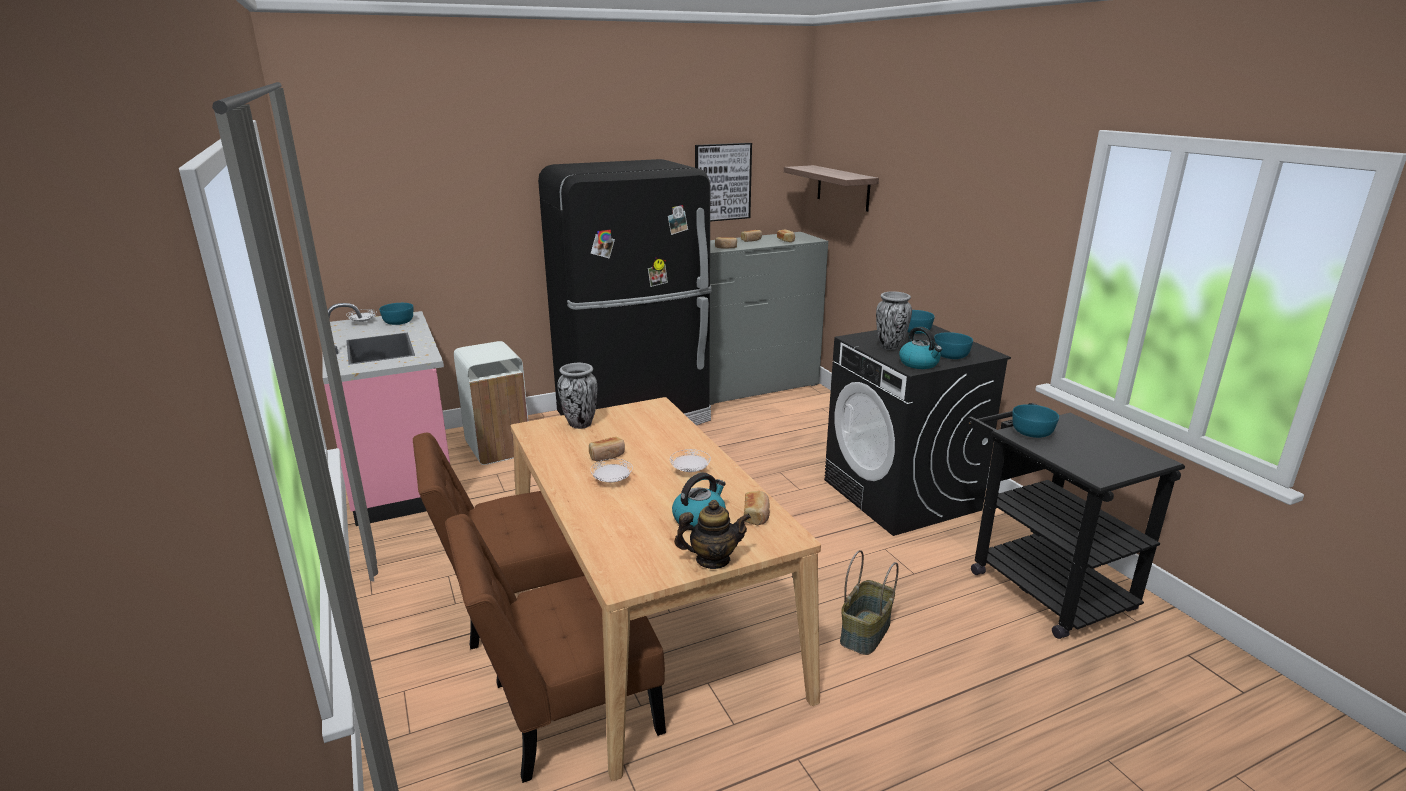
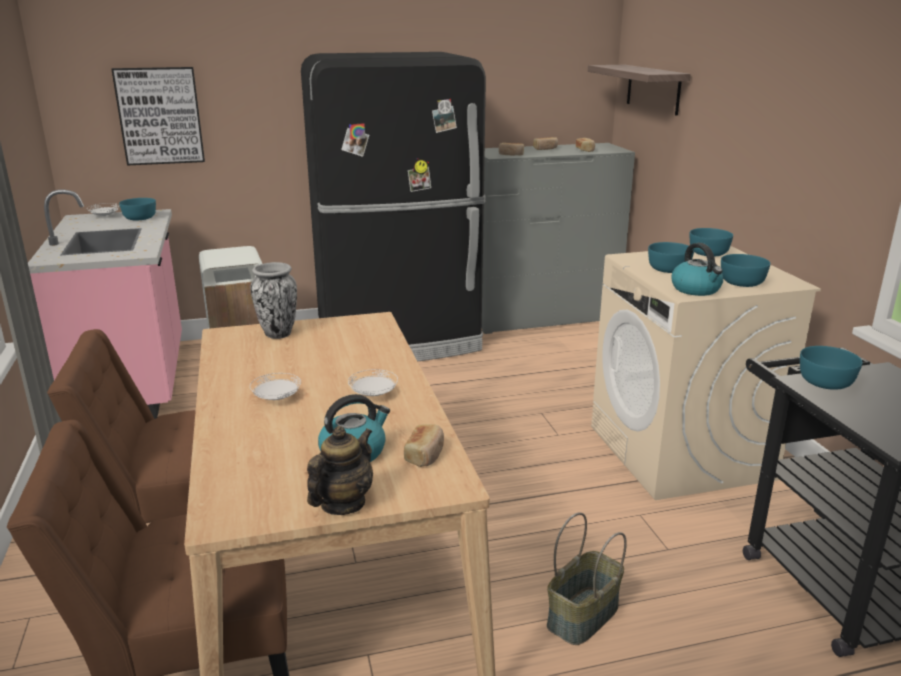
camera: 10 degrees right, 0 degrees up
bread [589,437,625,461] -> none
teapot [674,500,751,569] -> teapot turned 60 degrees counterclockwise [307,426,373,515]
picture [695,143,752,222] -> picture moved to [111,67,205,165]
black washing machine [824,325,1011,536] -> beige washing machine [591,246,821,500]
vase [876,291,912,350] -> turquoise bowl [648,242,694,273]

